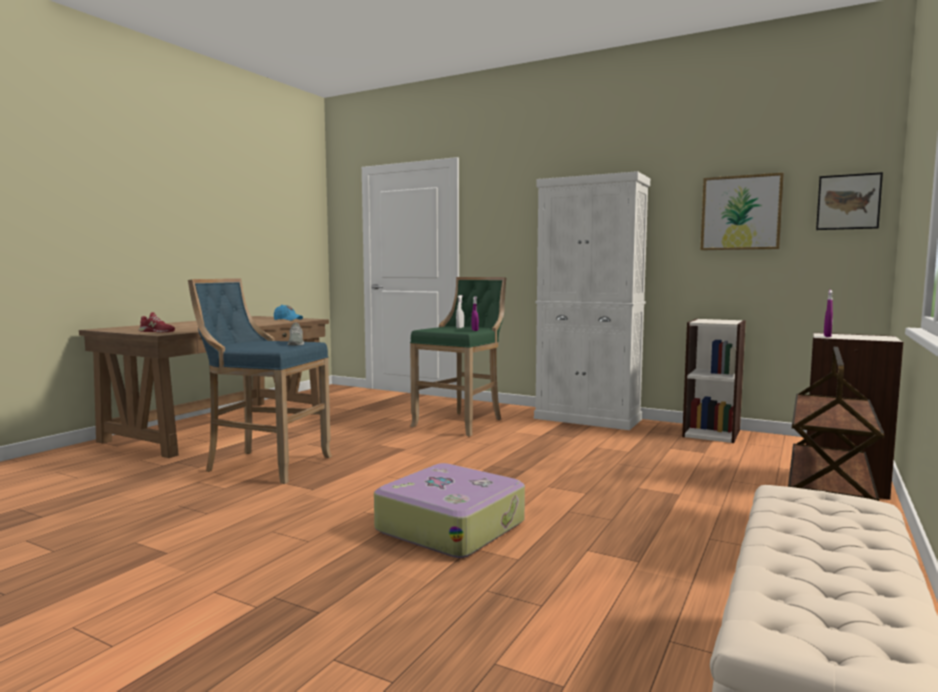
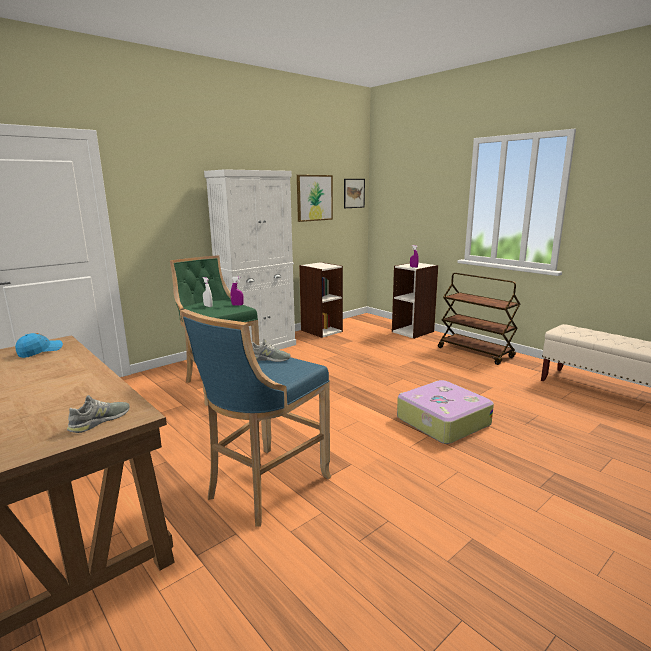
camera: 70 degrees left, 10 degrees up
red shoe [139,312,175,333] -> grey shoe [67,395,130,433]

